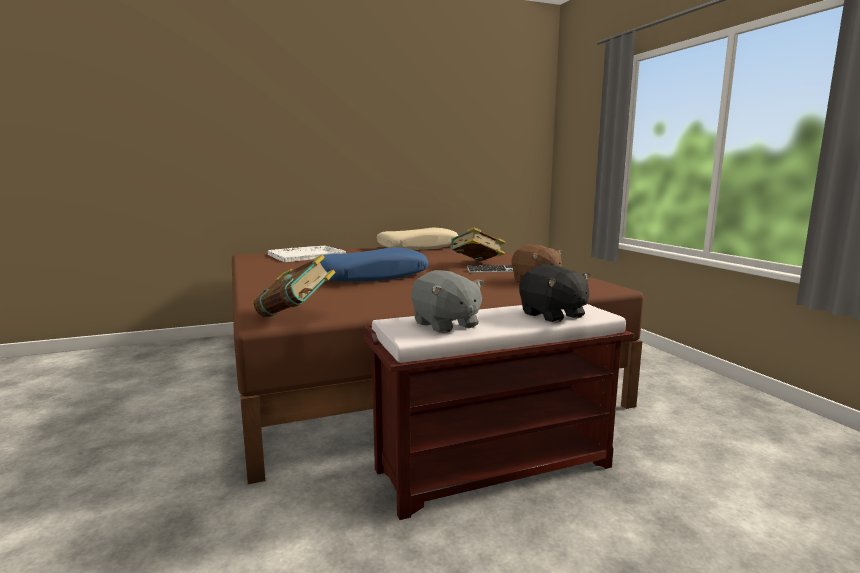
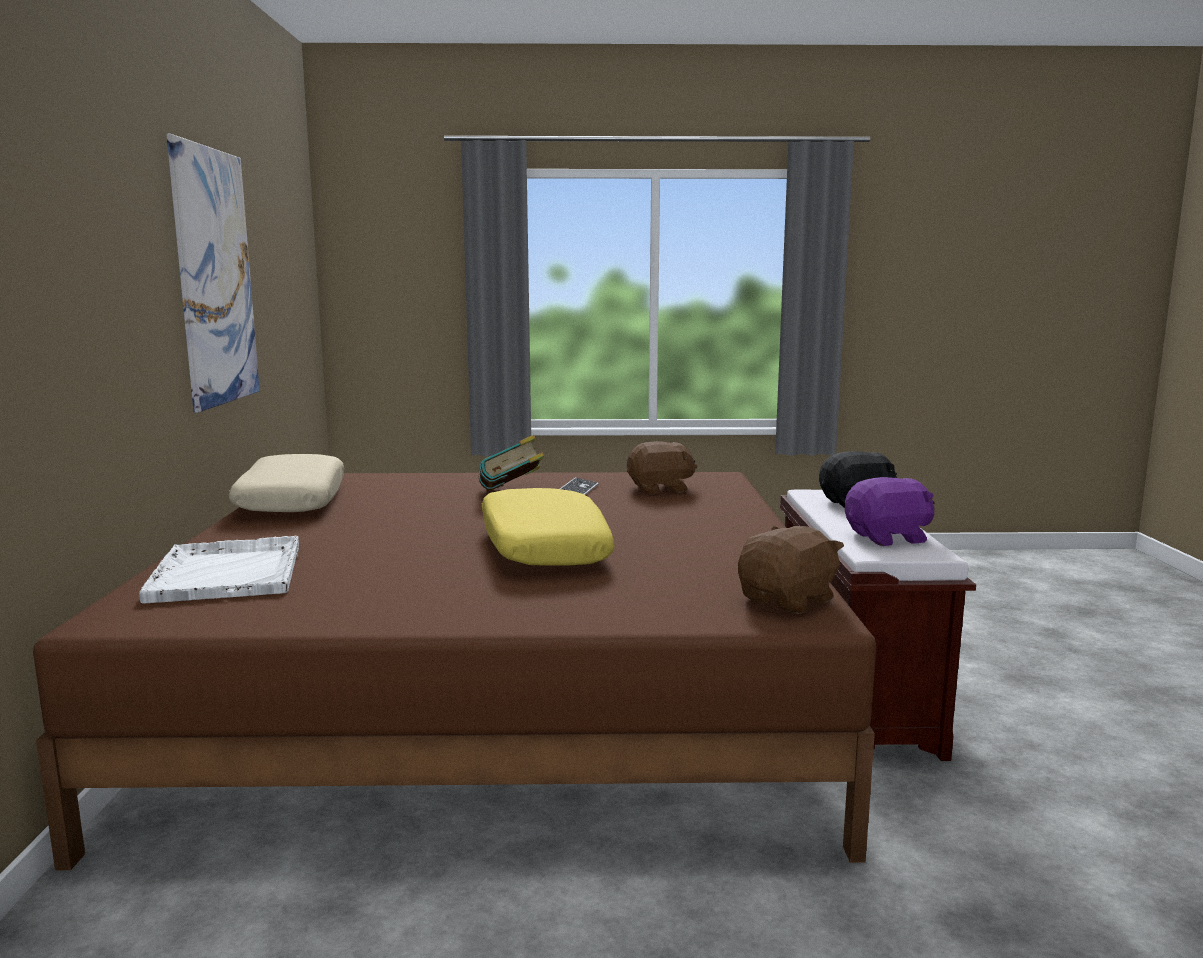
camera: 70 degrees left, 0 degrees up
book [253,254,336,317] -> brown plush toy [738,526,844,614]
blue pillow [320,247,429,282] -> yellow pillow [482,488,615,566]
grey plush toy [411,270,484,333] -> purple plush toy [845,477,935,546]
none -> picture [166,133,260,413]

